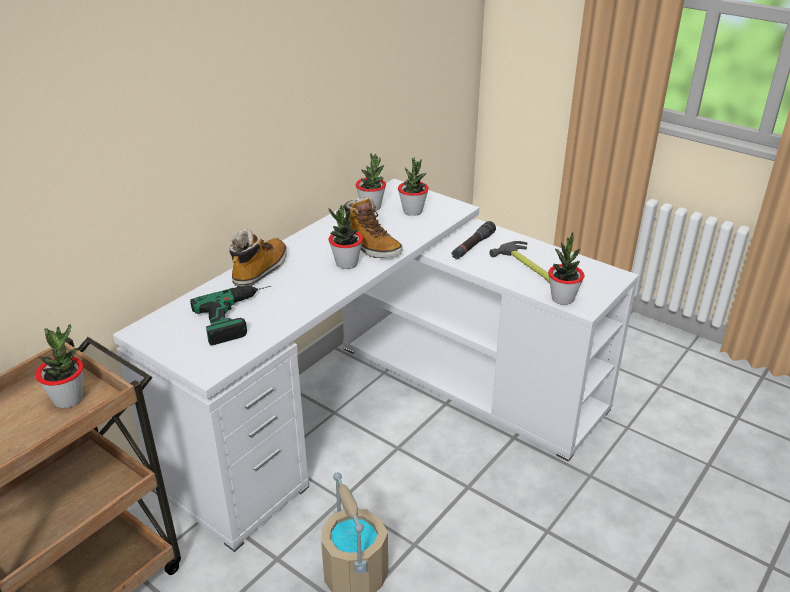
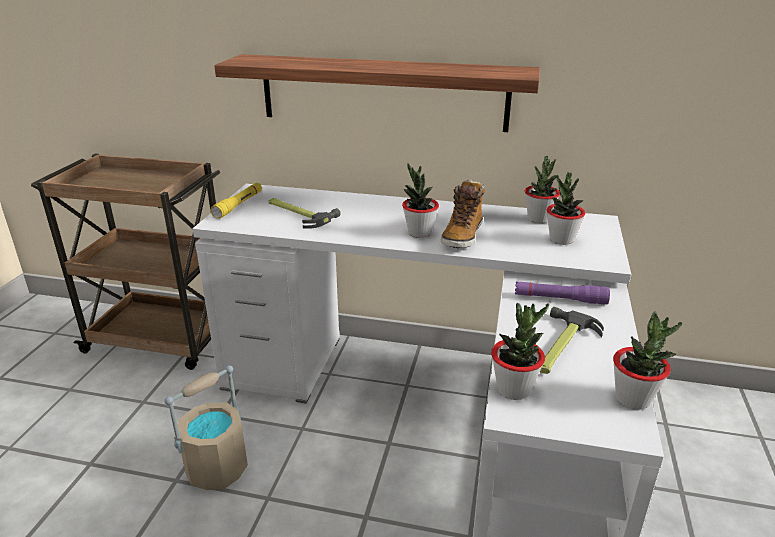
camera: 65 degrees right, 5 degrees down
potted plant [36,324,83,408] -> potted plant moved to [613,311,682,410]
power drill [190,285,271,346] -> hammer [268,198,341,229]
boot [230,229,287,287] -> none
black flashlight [451,221,496,259] -> purple flashlight [515,281,610,305]
none -> yellow flashlight [211,183,262,219]
none -> shelf [214,54,540,132]

